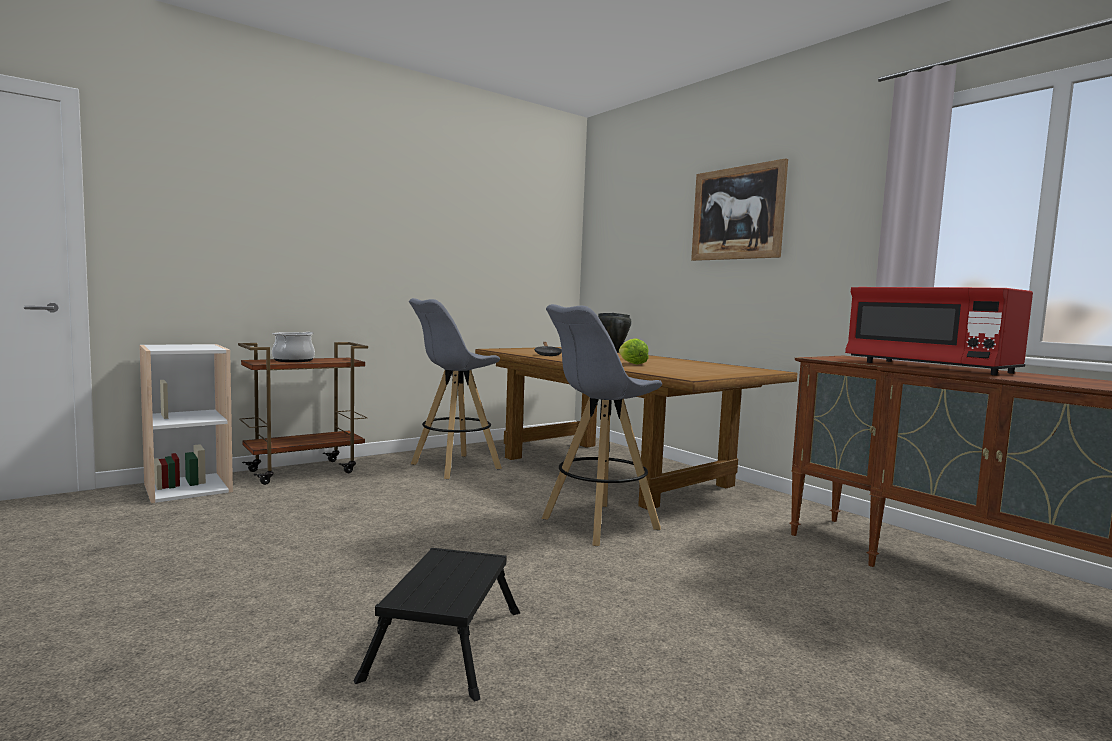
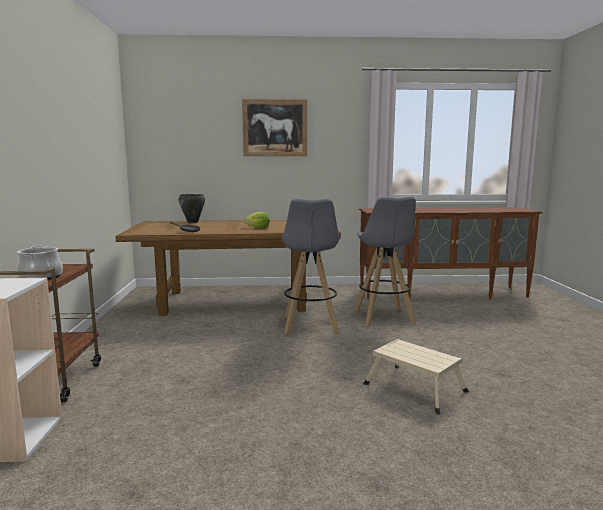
camera: 55 degrees left, 5 degrees up
black step ladder [354,548,520,702] -> beige step ladder [363,339,469,414]
grey stool [409,298,502,479] -> grey stool moved to [354,196,416,326]
red microwave [845,287,1033,375] -> none

